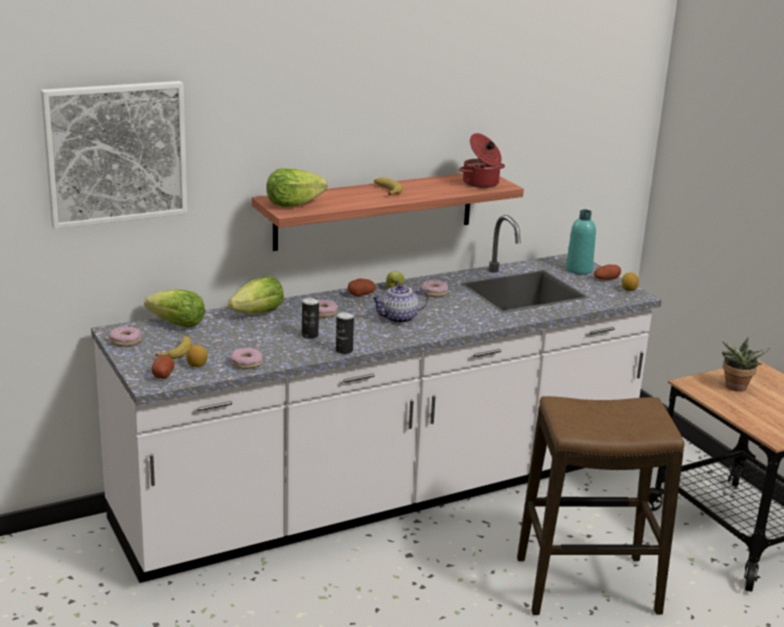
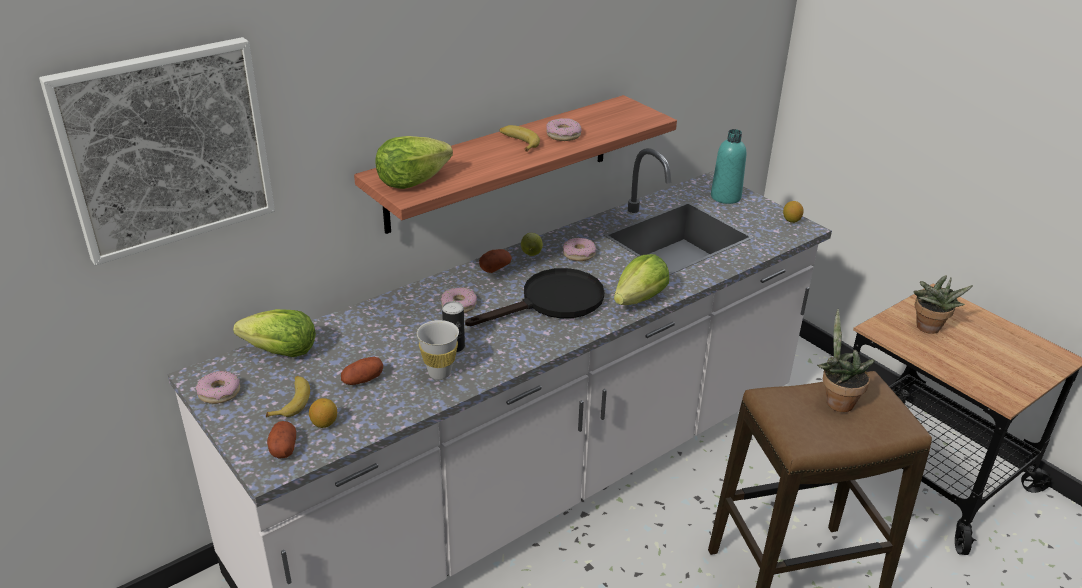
camera: 10 degrees left, 10 degrees up
lettuce [228,276,284,314] -> lettuce moved to [614,254,669,305]
donut [230,348,263,369] -> donut moved to [546,118,581,141]
can [336,311,354,354] -> none
teapot [371,284,429,324] -> black frying pan [465,268,604,326]
cooking pot [459,133,505,188] -> none
potato [594,265,621,280] -> potato moved to [341,357,383,385]
none -> white cup [417,320,459,380]
none -> potted plant [817,309,875,412]

